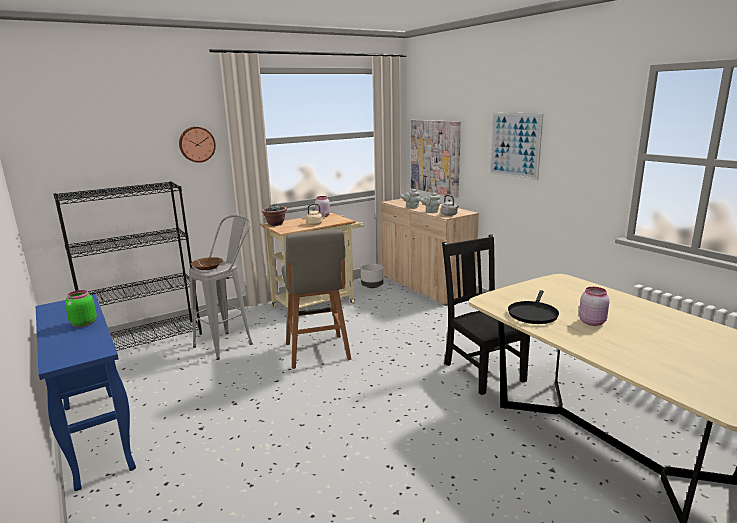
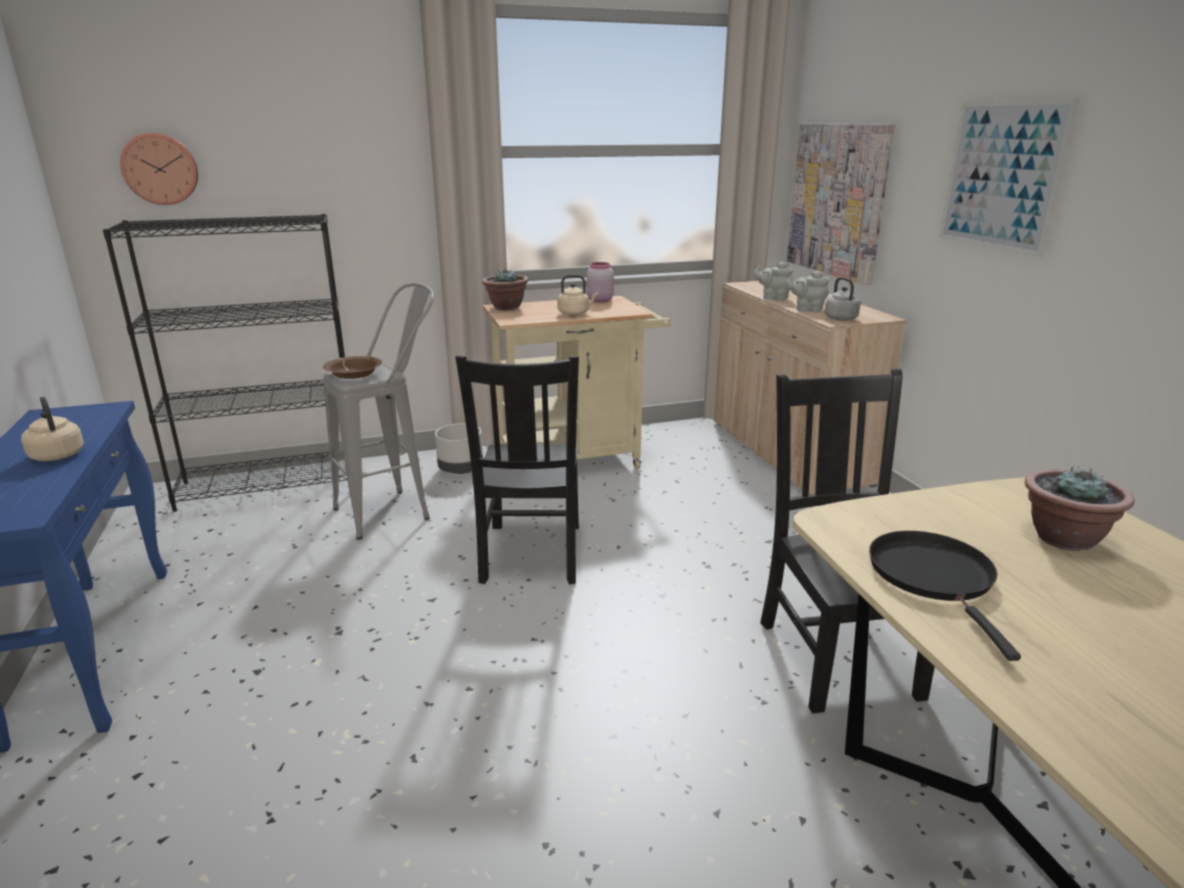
camera: 15 degrees right, 5 degrees up
green jar [65,290,97,327] -> beige kettle [21,397,84,461]
wall clock [179,127,216,163] -> wall clock moved to [120,133,198,205]
grey stool [282,229,351,369] -> black chair [456,356,579,584]
grey planter [361,264,383,288] -> grey planter moved to [435,424,483,474]
black frying pan [508,290,559,324] -> black frying pan turned 135 degrees clockwise [869,531,1021,661]
pink jar [579,287,610,326] -> none
none -> potted plant [1025,466,1135,551]

